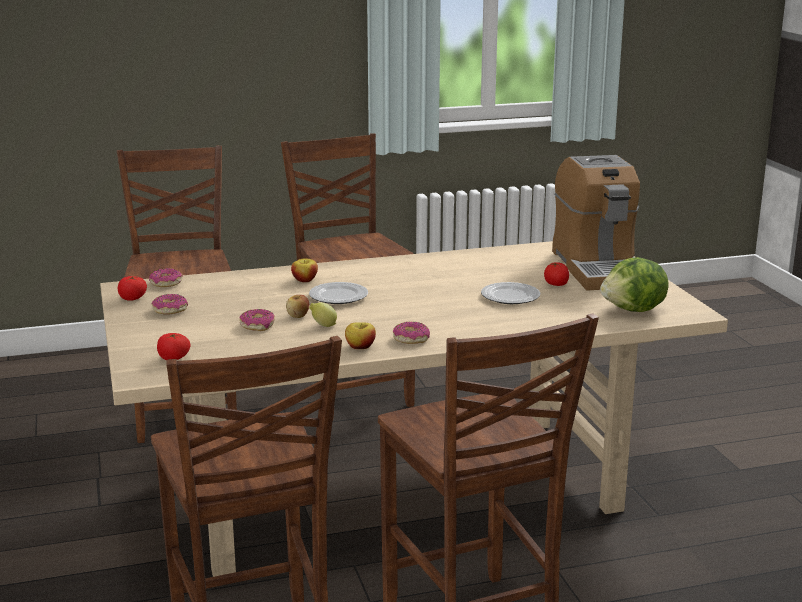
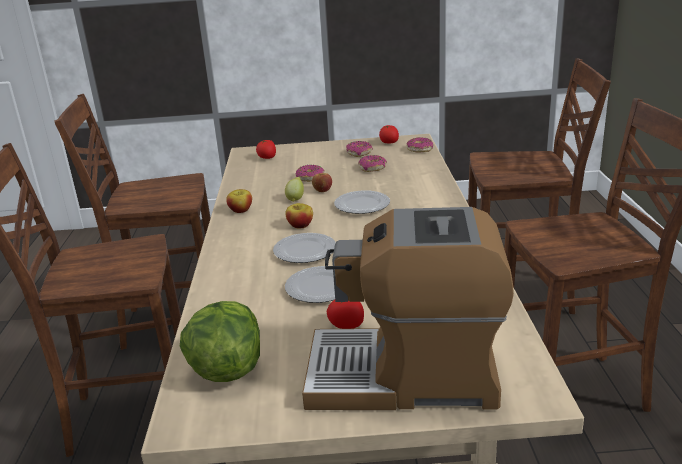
camera: 105 degrees right, 5 degrees up
apple [291,259,318,282] -> apple moved to [285,203,313,228]
donut [393,322,430,344] -> donut moved to [358,155,387,172]
none -> plate [273,233,336,263]

